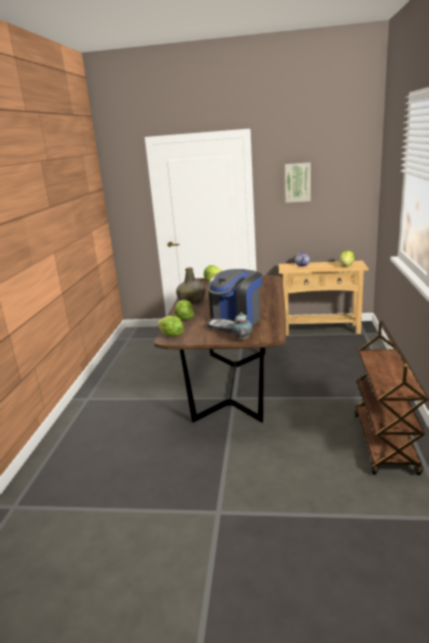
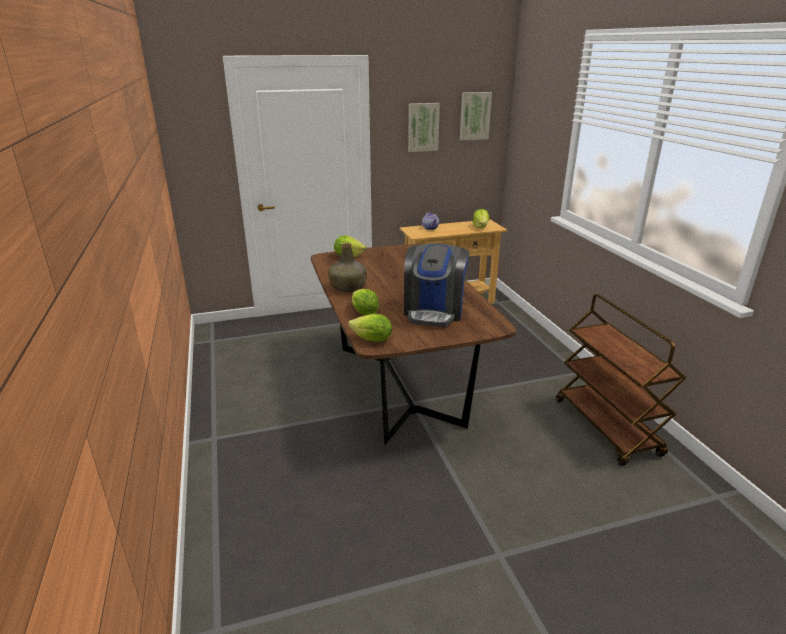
camera: 25 degrees left, 5 degrees up
teapot [232,312,252,340] -> none
none -> picture [460,92,492,140]

